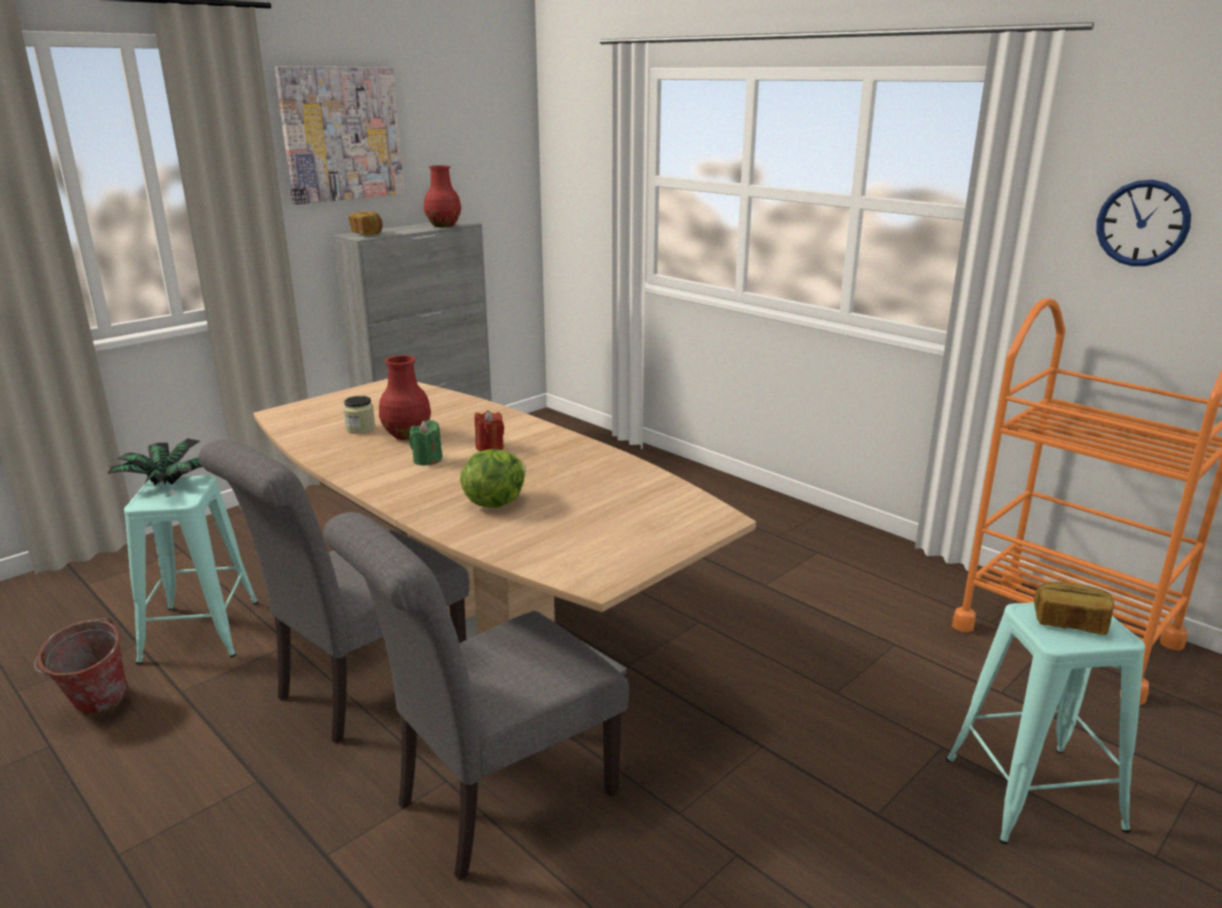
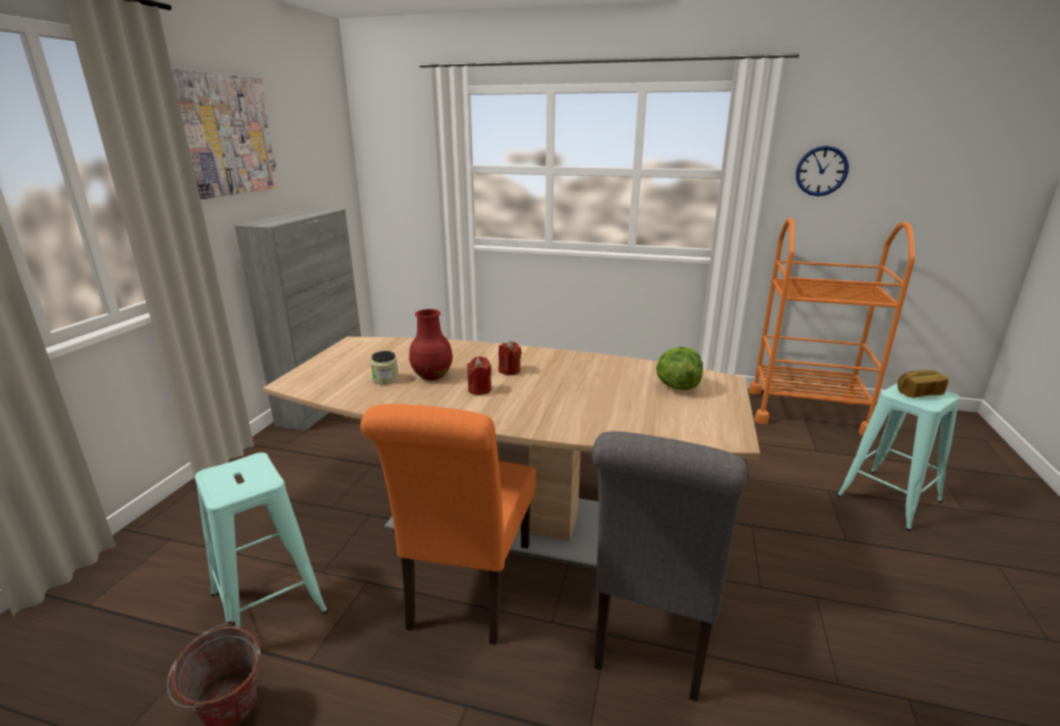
camera: 30 degrees left, 0 degrees up
potted plant [107,438,202,485] -> none
grey chair [198,439,469,744] -> orange chair [361,404,536,645]
bread [349,211,382,235] -> none
green candle [409,420,442,466] -> red candle [466,356,492,395]
red vase [424,165,461,227] -> none
lettuce [460,449,526,508] -> lettuce moved to [656,347,703,390]

